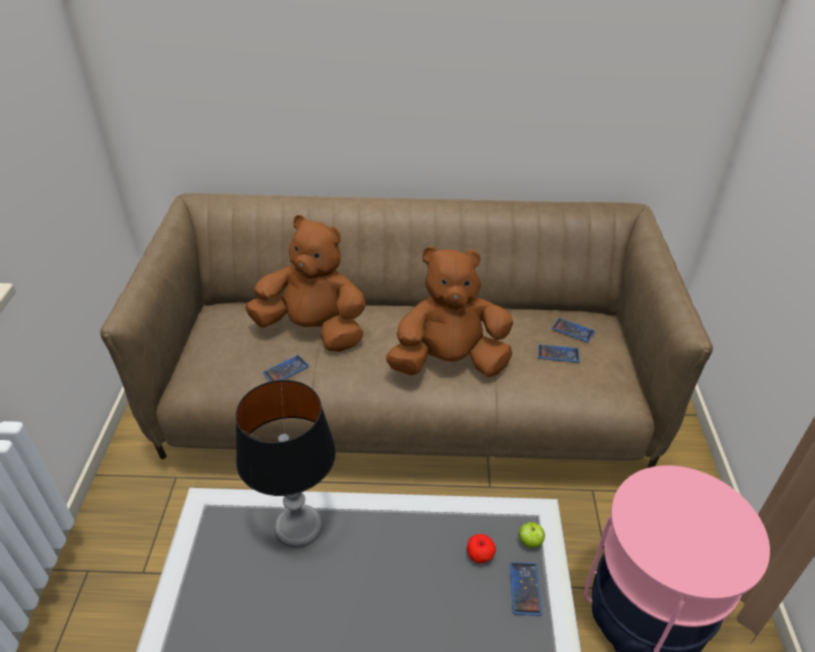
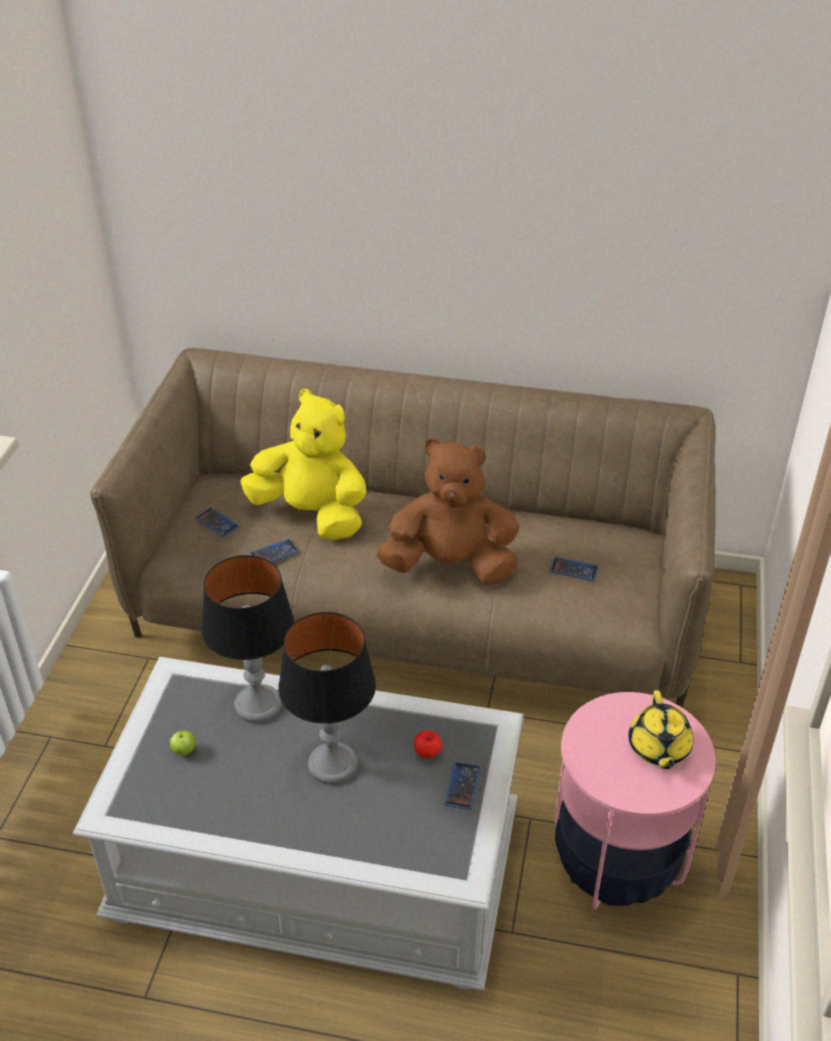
camera: 10 degrees right, 0 degrees up
brown plush toy [245,215,366,352] -> yellow plush toy [240,389,366,540]
apple [519,522,545,548] -> apple moved to [170,731,196,755]
phone [552,318,595,342] -> phone moved to [195,508,240,537]
none -> table lamp [278,612,376,784]
none -> yellow teapot [628,690,694,769]

